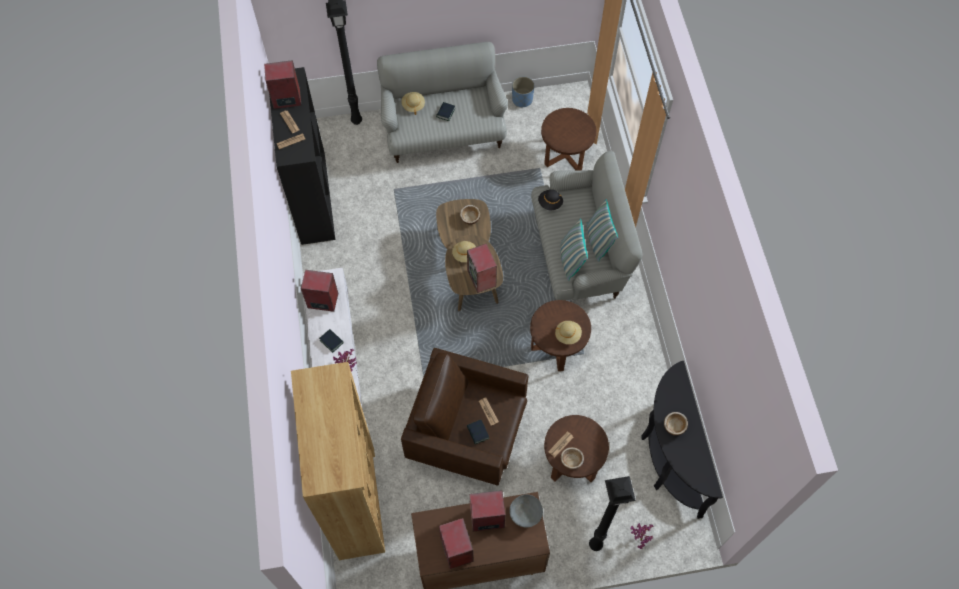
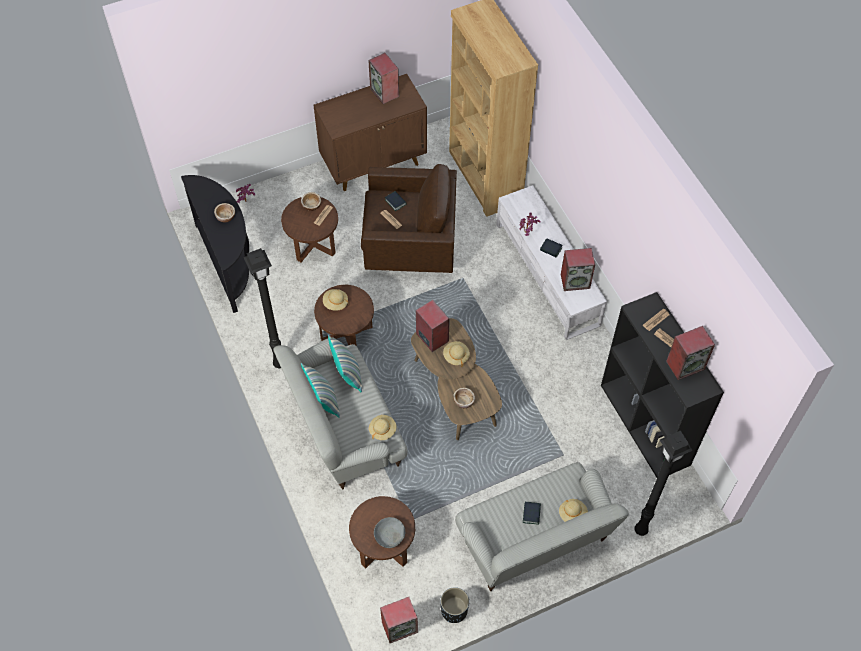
camera: 165 degrees right, 5 degrees down
speaker [470,490,506,532] -> speaker moved to [380,597,418,643]
grey bowl [509,494,543,527] -> grey bowl moved to [374,517,405,548]
blue planter [512,77,535,107] -> black planter [441,587,469,623]
black hat [538,190,563,211] -> beige hat [369,415,397,440]
black floor lamp [589,476,636,551] -> black floor lamp moved to [244,248,281,368]

